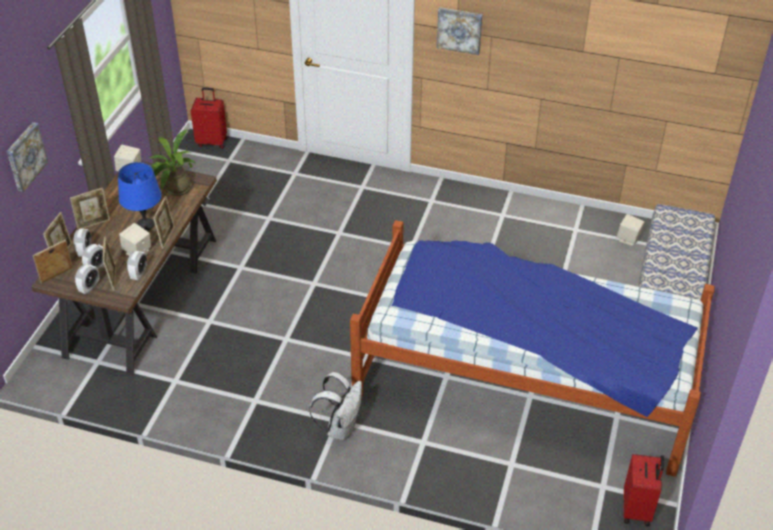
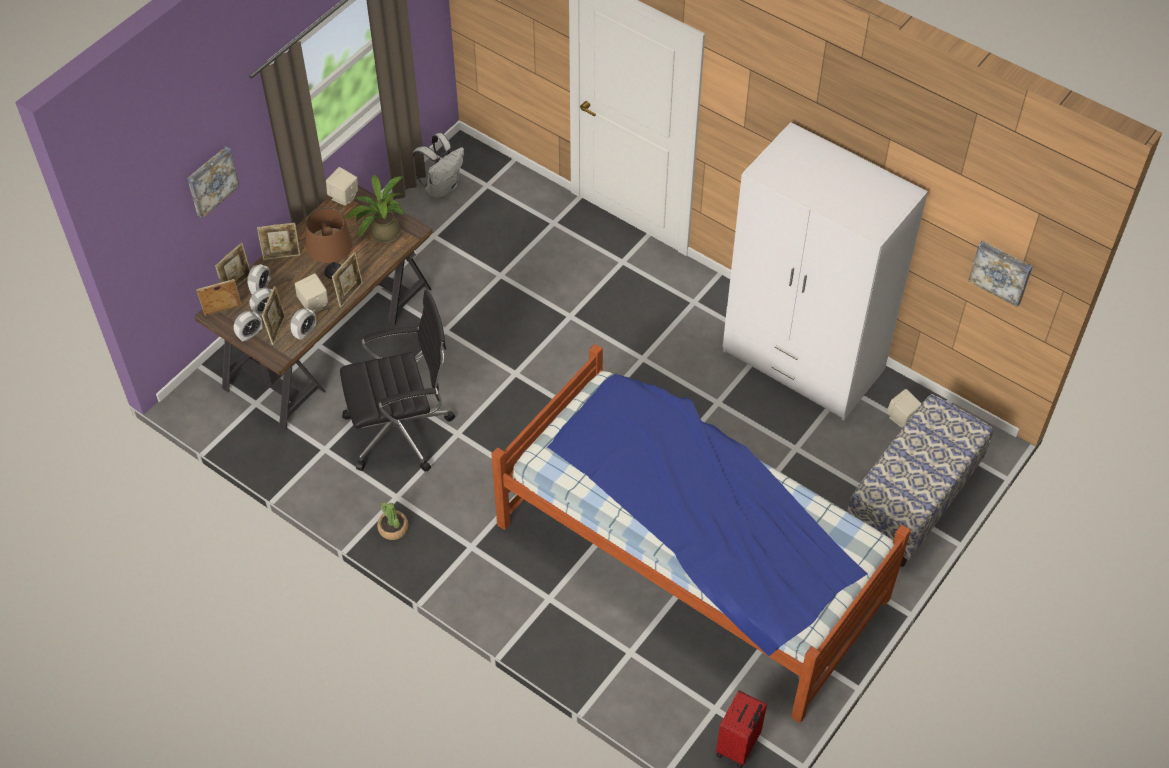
camera: 20 degrees right, 10 degrees up
blue table lamp [118,162,162,231] -> brown table lamp [305,207,353,279]
red suitcase [191,88,228,149] -> none
white backpack [309,372,362,440] -> white backpack moved to [413,133,464,199]
picture [437,7,483,55] -> picture moved to [968,241,1033,307]
none -> black office chair [340,289,455,472]
none -> potted plant [377,502,408,540]
none -> white wardrobe [723,122,928,420]

